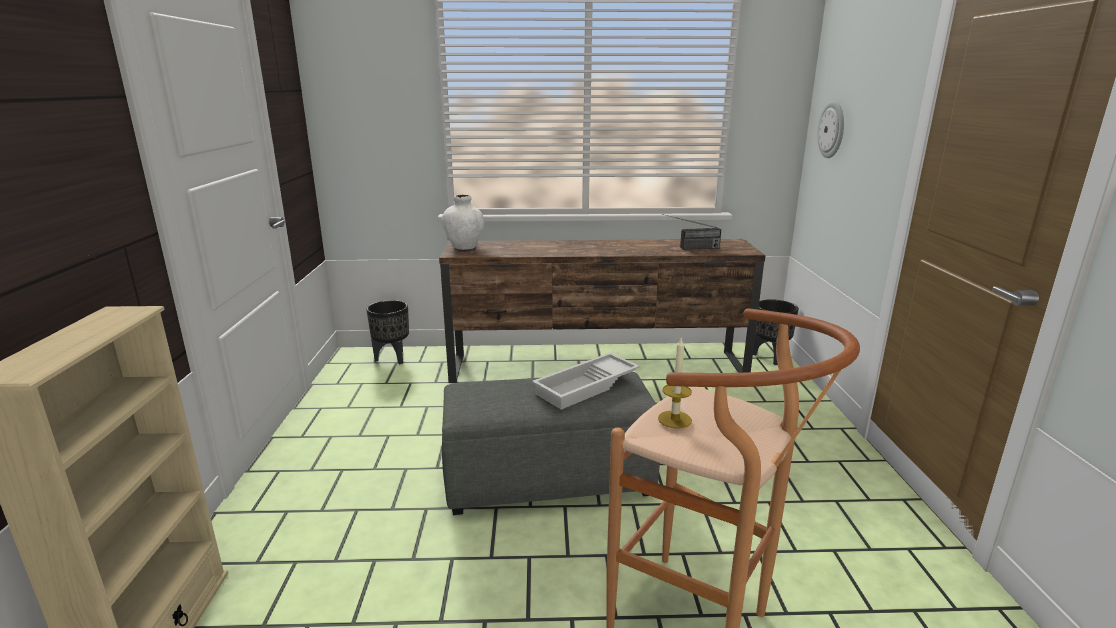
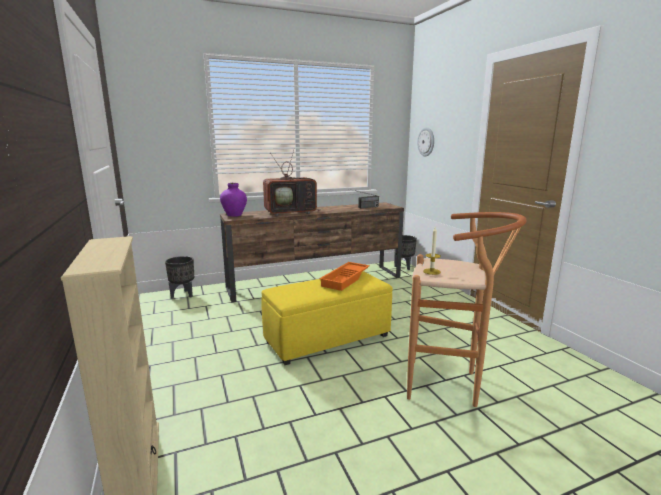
camera: 20 degrees left, 5 degrees down
white vase [442,194,484,250] -> purple vase [220,183,247,217]
grey ottoman [442,372,660,515] -> yellow ottoman [261,271,393,365]
white tray [532,353,640,410] -> orange tray [319,262,370,291]
none -> television [263,148,320,216]

